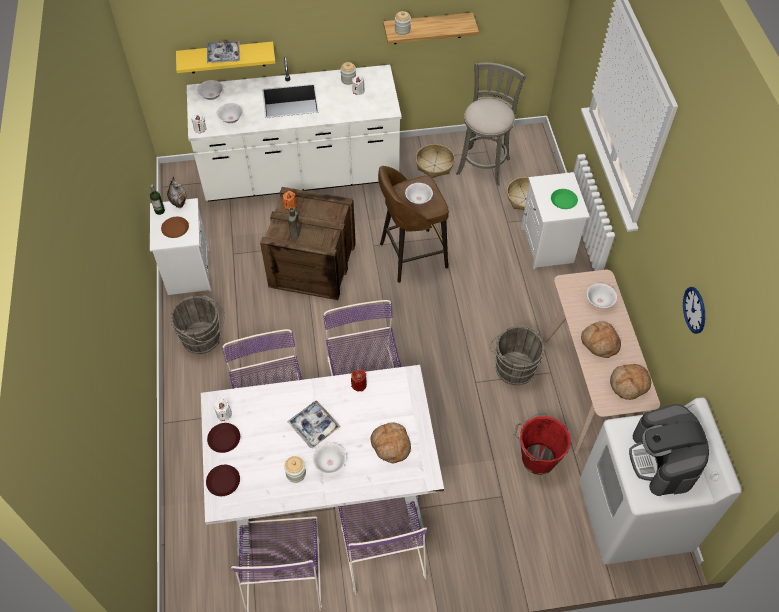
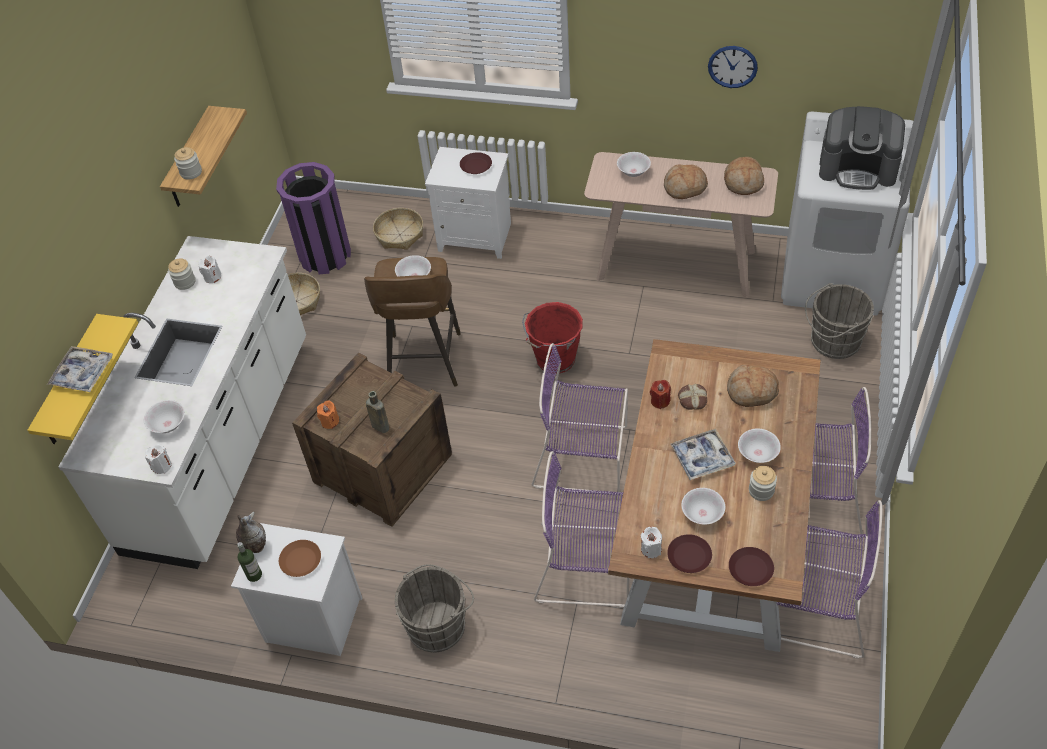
camera: 65 degrees left, 5 degrees down
white bowl [197,80,223,100] -> white bowl moved to [681,488,725,524]
white dining table [201,365,444,556] -> brown dining table [608,339,821,652]
grey stool [456,63,526,186] -> purple trash can [276,162,351,274]
grey bucket [489,325,545,385] -> grey bucket moved to [805,283,874,359]
red bucket [514,413,571,475] -> red bucket moved to [522,302,583,374]
green plate [551,189,578,209] -> brown plate [460,152,492,174]
none -> bread [678,384,707,410]

